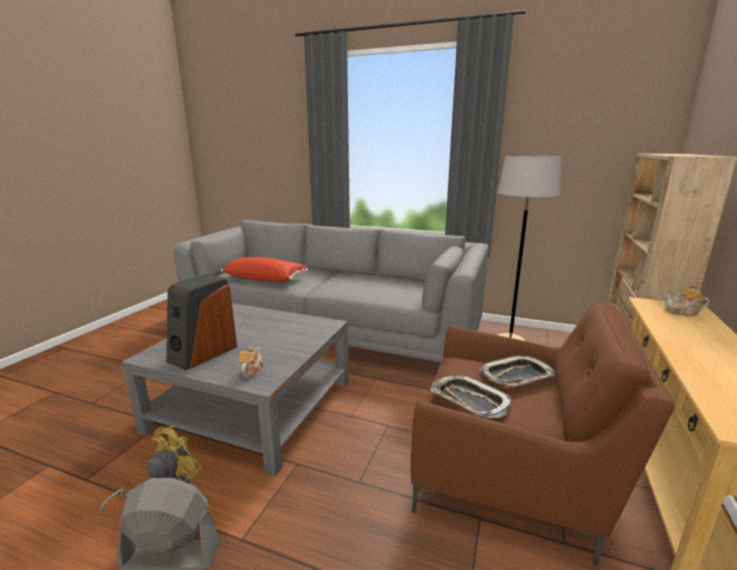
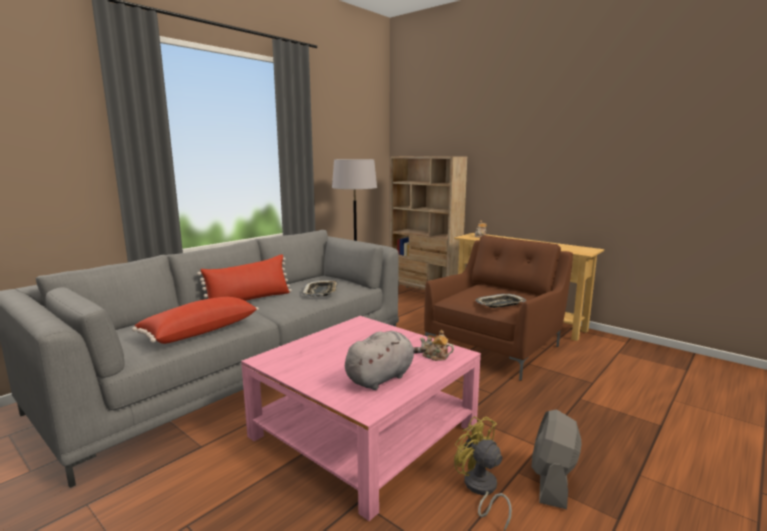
camera: 70 degrees left, 5 degrees down
grey coffee table [122,303,349,476] -> pink coffee table [241,316,481,521]
speaker [166,274,237,371] -> grey plush toy [345,331,426,390]
tray [480,355,555,387] -> tray moved to [302,280,338,296]
none -> red pillow [197,254,292,301]

